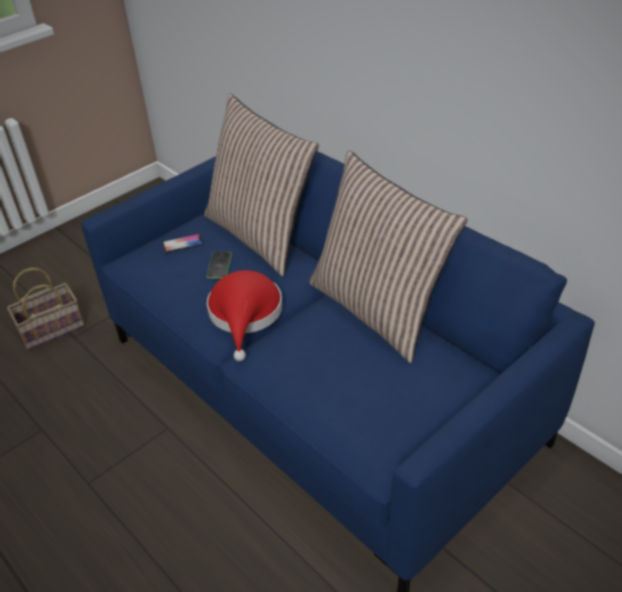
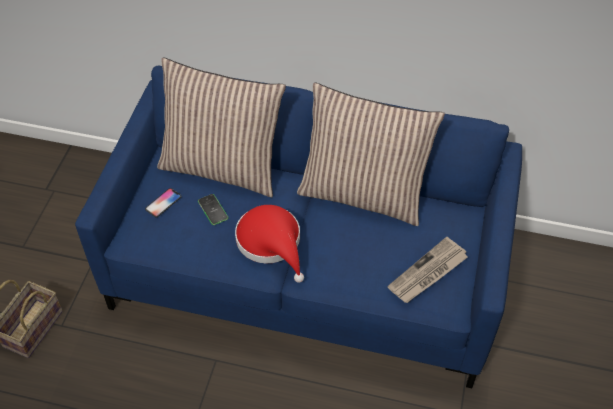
camera: 35 degrees left, 10 degrees up
none -> newspaper [388,237,468,303]

